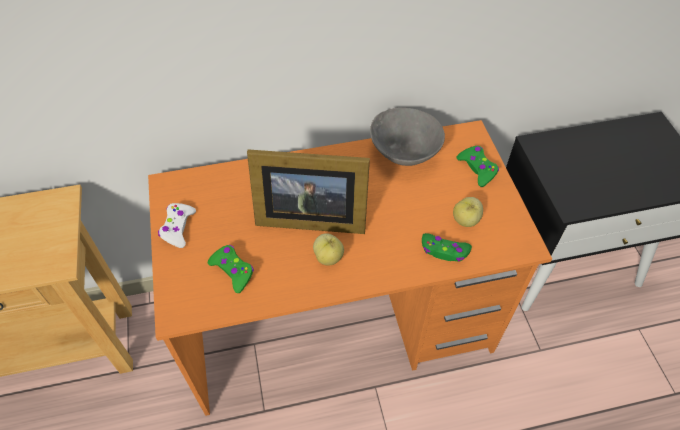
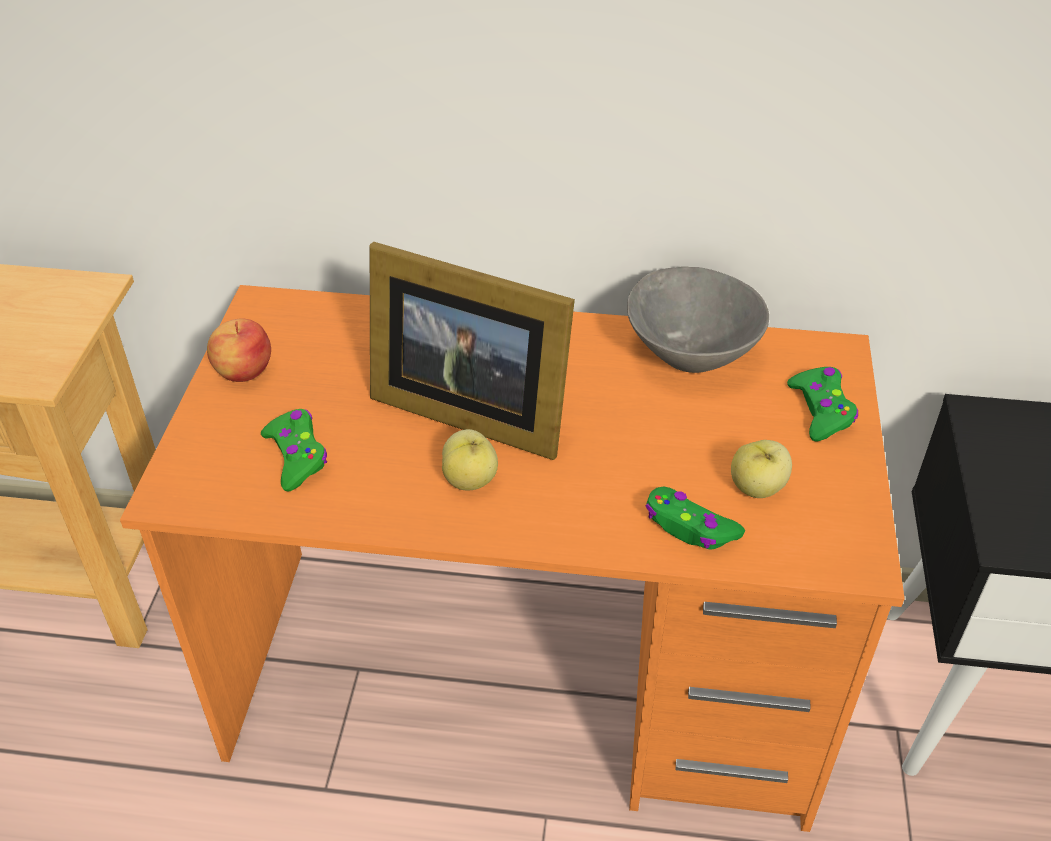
camera: 20 degrees right, 10 degrees down
white game controller [158,203,196,248] -> apple [207,319,271,382]

